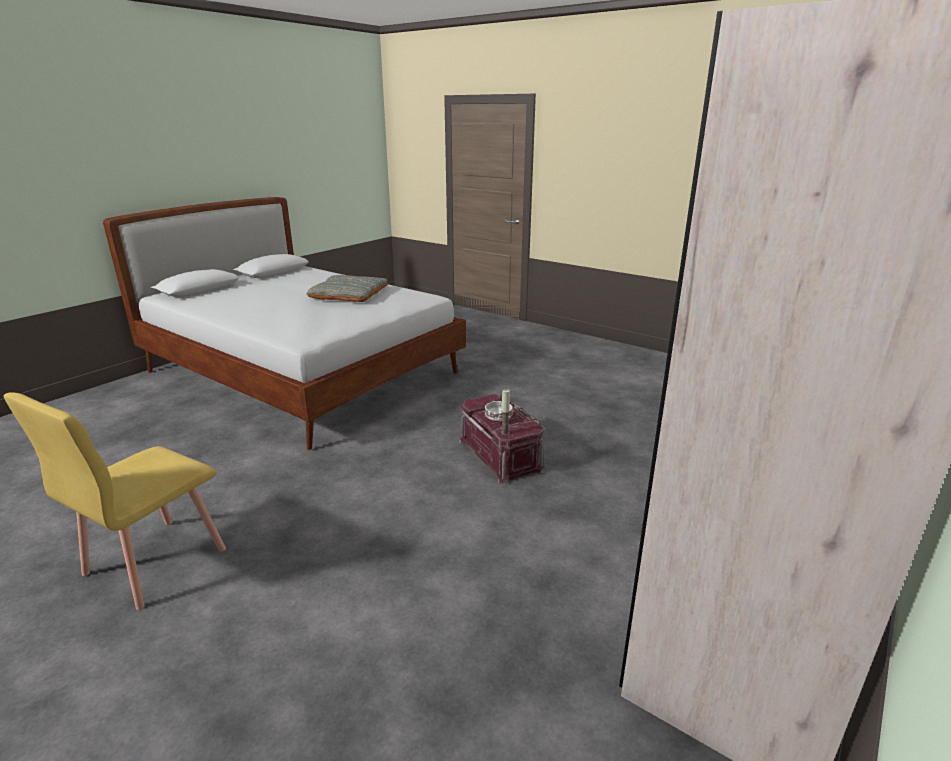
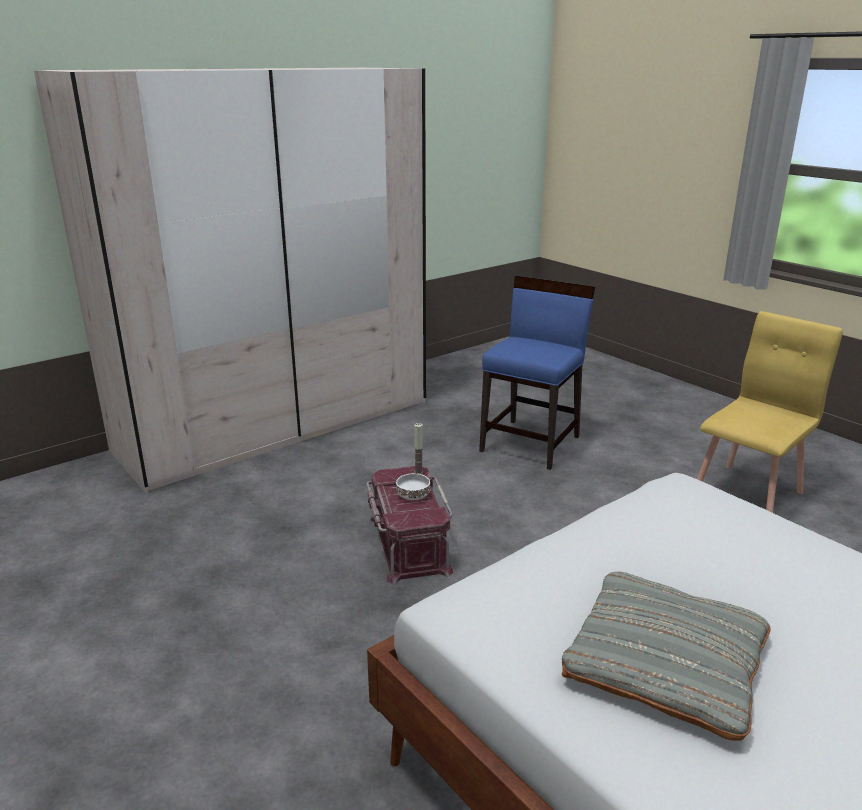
camera: 165 degrees left, 0 degrees up
none -> blue chair [479,276,595,470]

